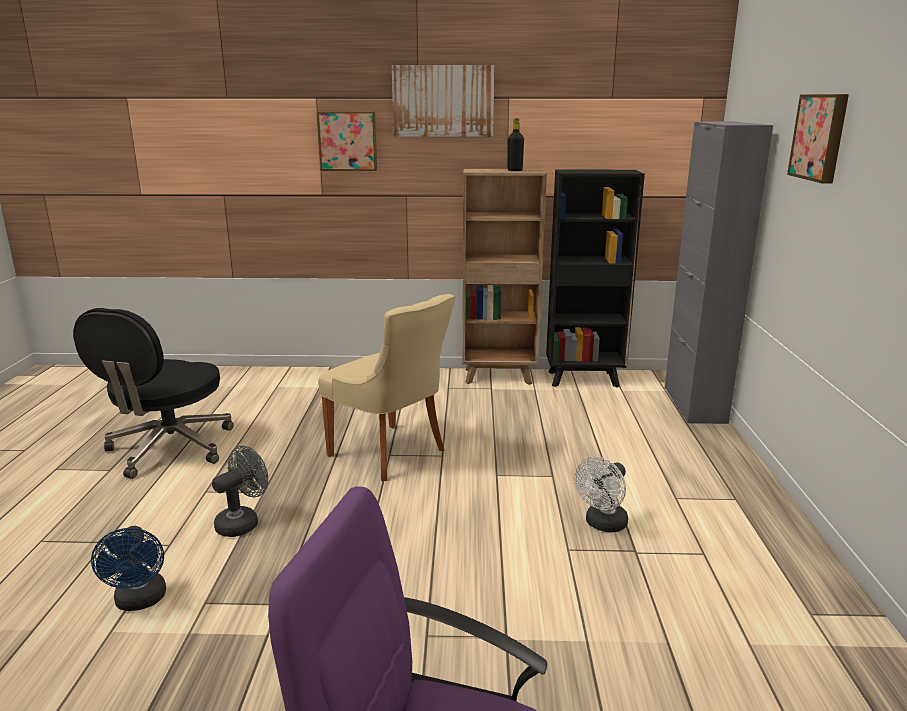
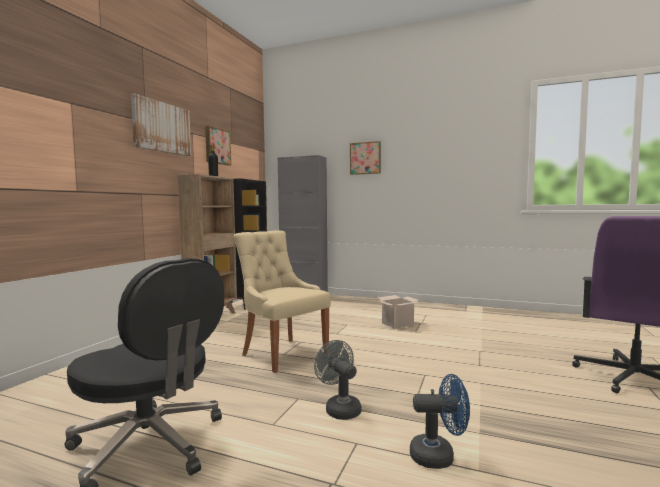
camera: 70 degrees left, 15 degrees down
picture [317,111,377,171] -> picture moved to [205,126,231,166]
beige chair [318,294,455,481] -> beige chair turned 105 degrees counterclockwise [234,230,331,373]
white fan [575,456,628,532] -> cardboard box [378,295,421,329]

